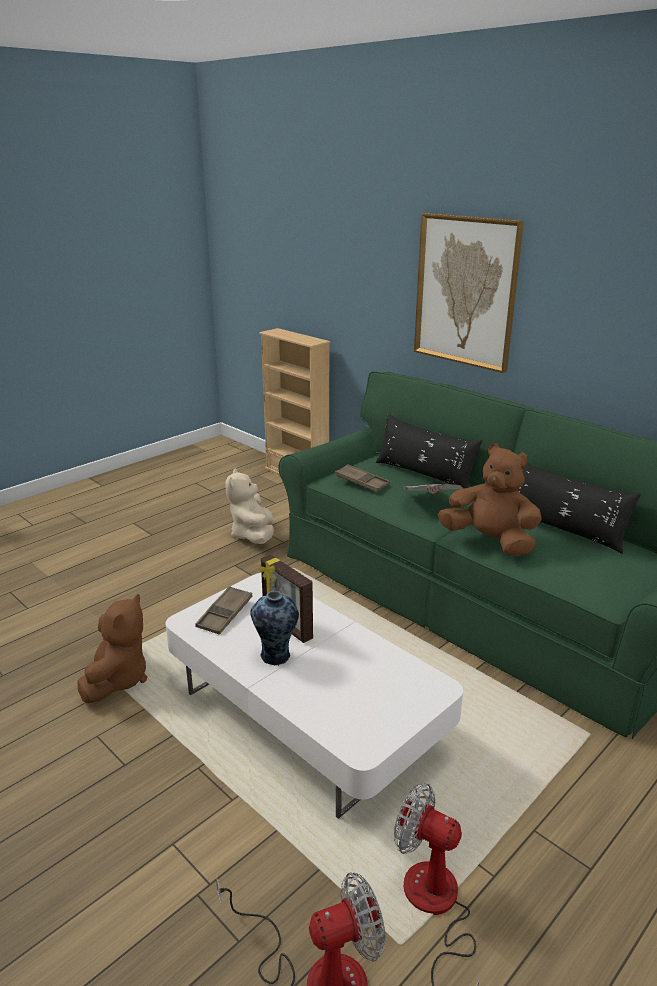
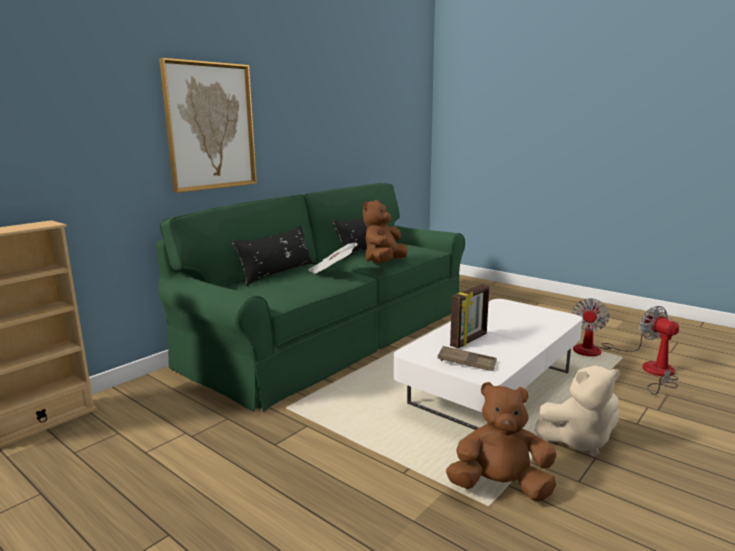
camera: 95 degrees left, 10 degrees down
beige plush toy [225,468,274,544] -> beige plush toy moved to [534,366,620,456]
vase [250,591,299,666] -> none
brown tray [335,464,390,492] -> none

